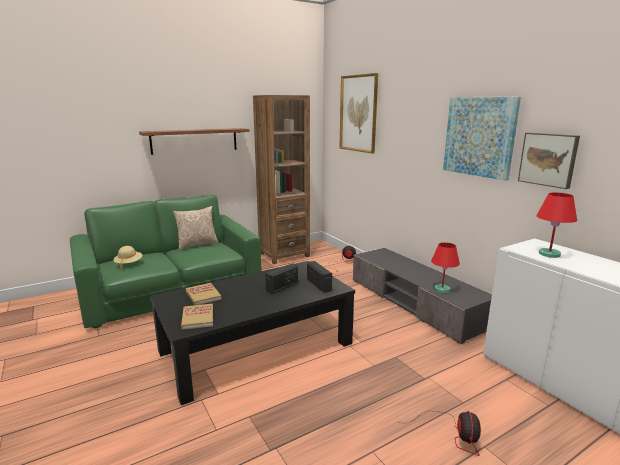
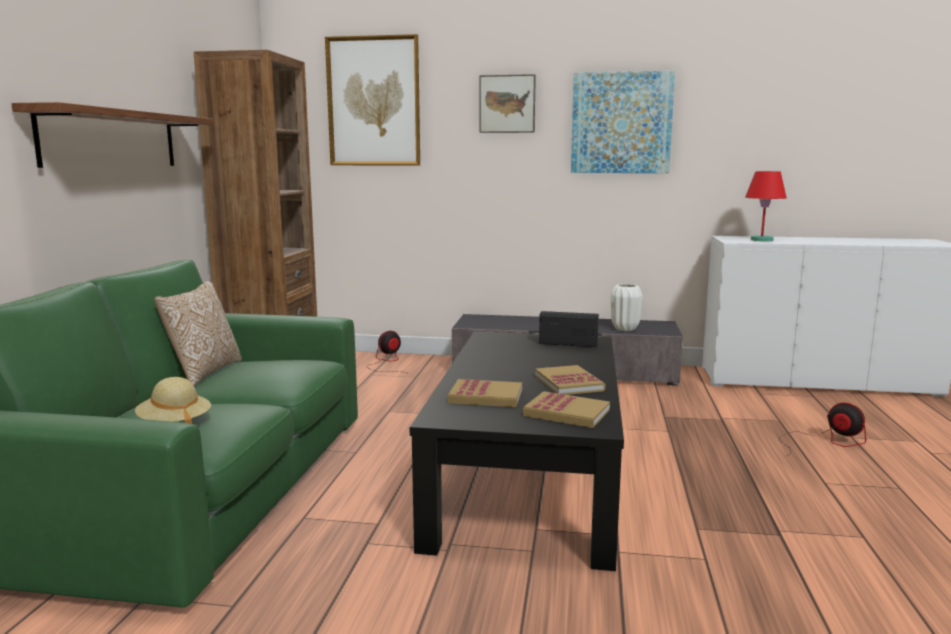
camera: 50 degrees left, 5 degrees down
radio [265,263,298,294] -> none
red table lamp [431,242,460,293] -> white vase [611,284,643,331]
picture [518,133,580,189] -> picture moved to [480,74,536,133]
none -> book [535,365,606,395]

